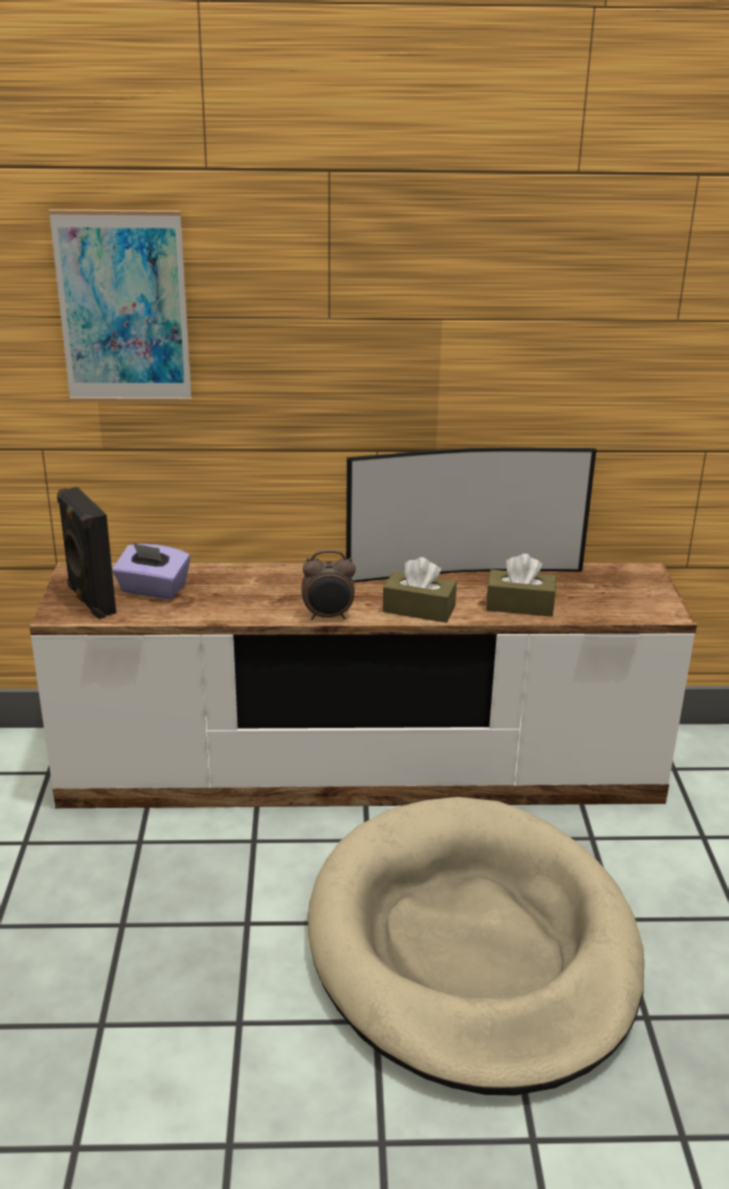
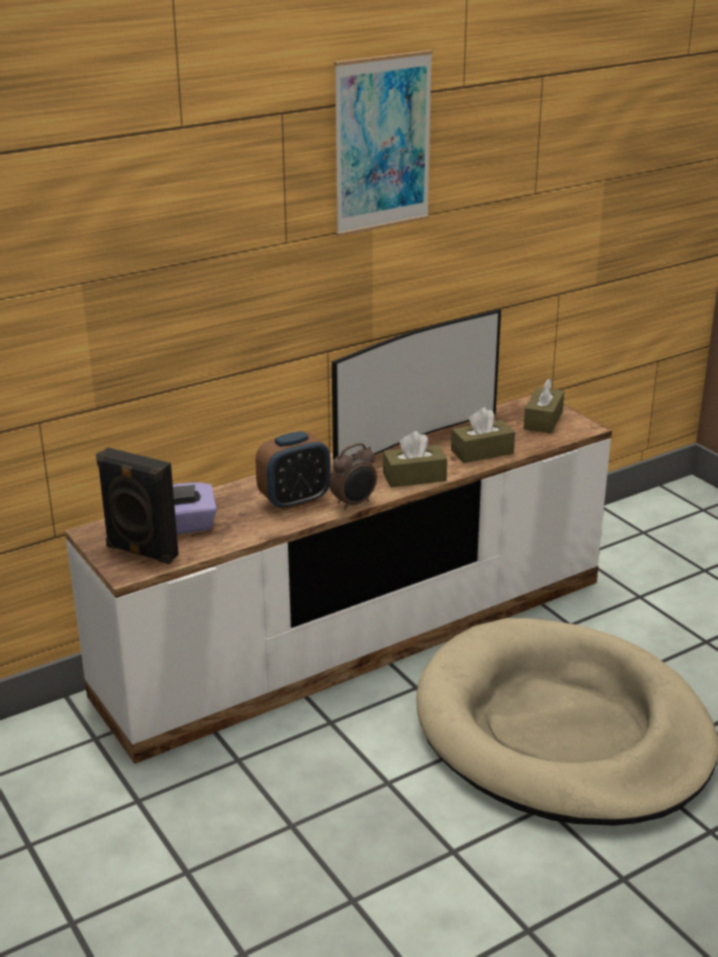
camera: 30 degrees left, 0 degrees up
picture [48,209,192,402] -> picture moved to [334,50,433,236]
none -> alarm clock [256,431,331,510]
none -> brown tissue box [524,378,564,433]

